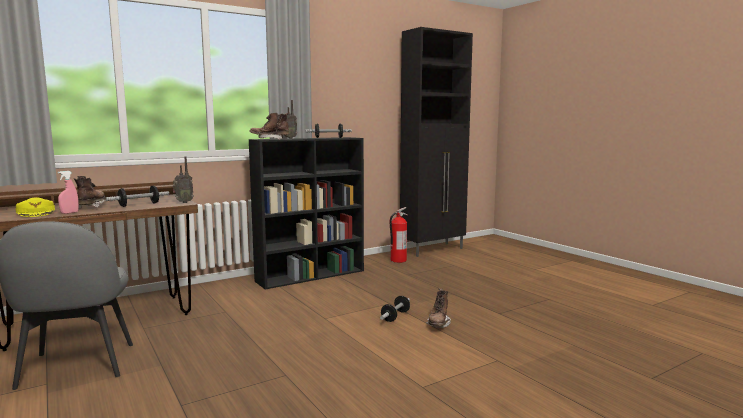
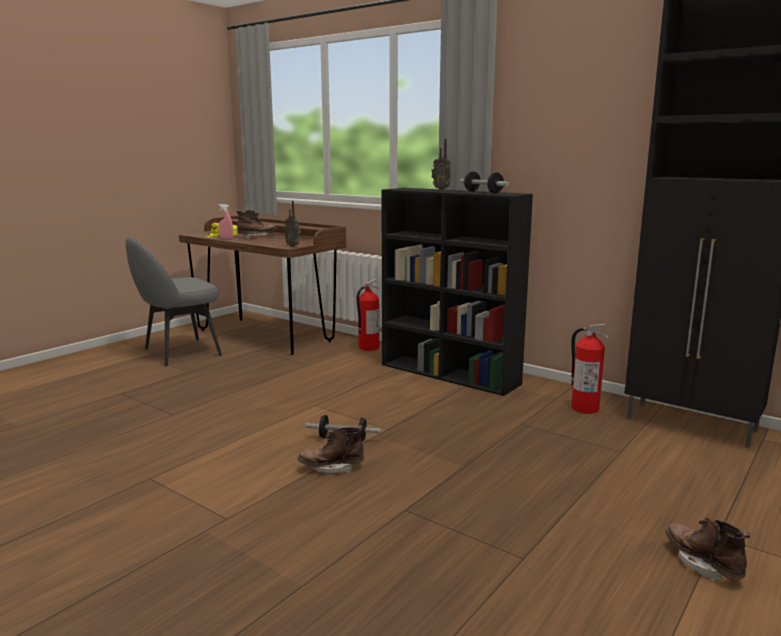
camera: 70 degrees right, 5 degrees up
dumbbell [106,186,169,207] -> none
brown boot [249,113,289,139] -> brown boot moved to [665,518,750,581]
none -> fire extinguisher [357,278,379,351]

